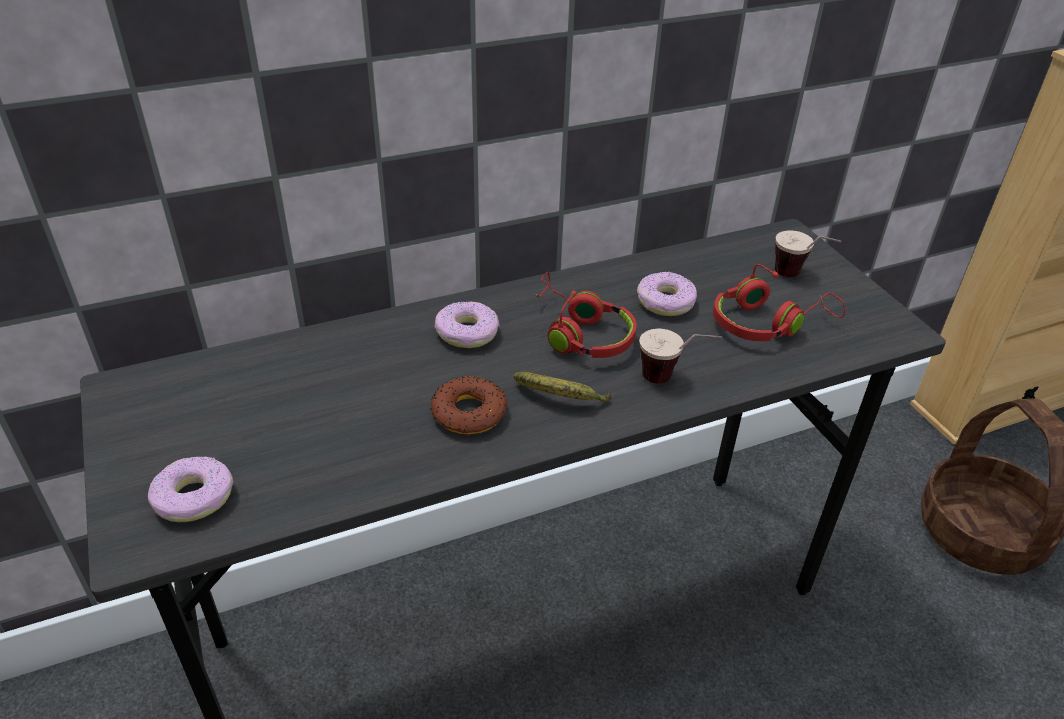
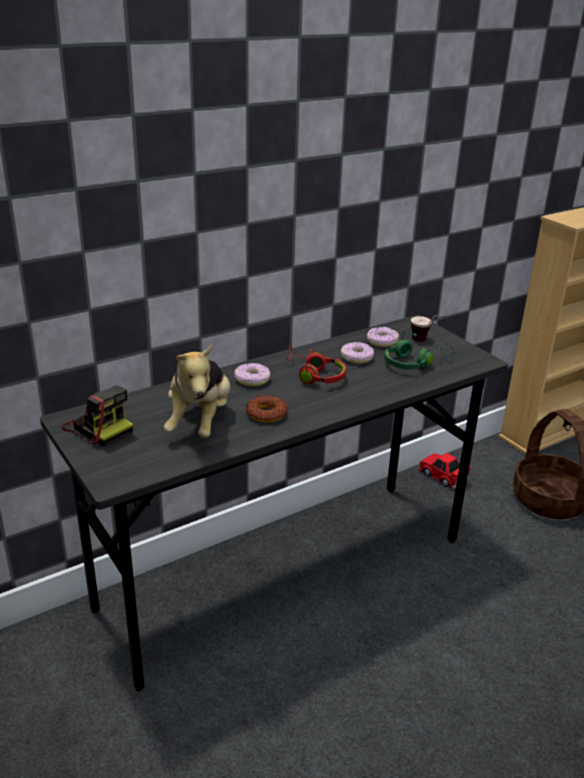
camera: 10 degrees left, 10 degrees down
donut [148,457,233,522] -> donut moved to [366,327,399,347]
banana [514,372,612,402] -> none
cup [639,329,723,384] -> none
red headphones [713,264,845,341] -> green headphones [384,331,454,370]
none -> camera [61,385,133,447]
none -> plush toy [164,344,230,438]
none -> red toy car [418,453,472,489]

